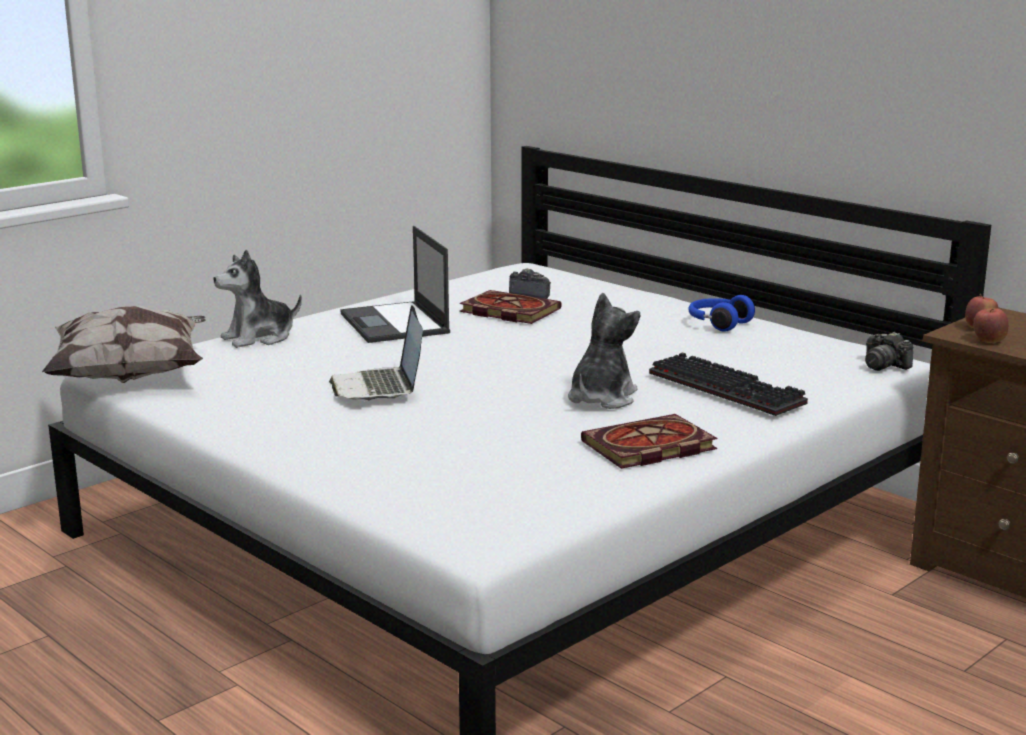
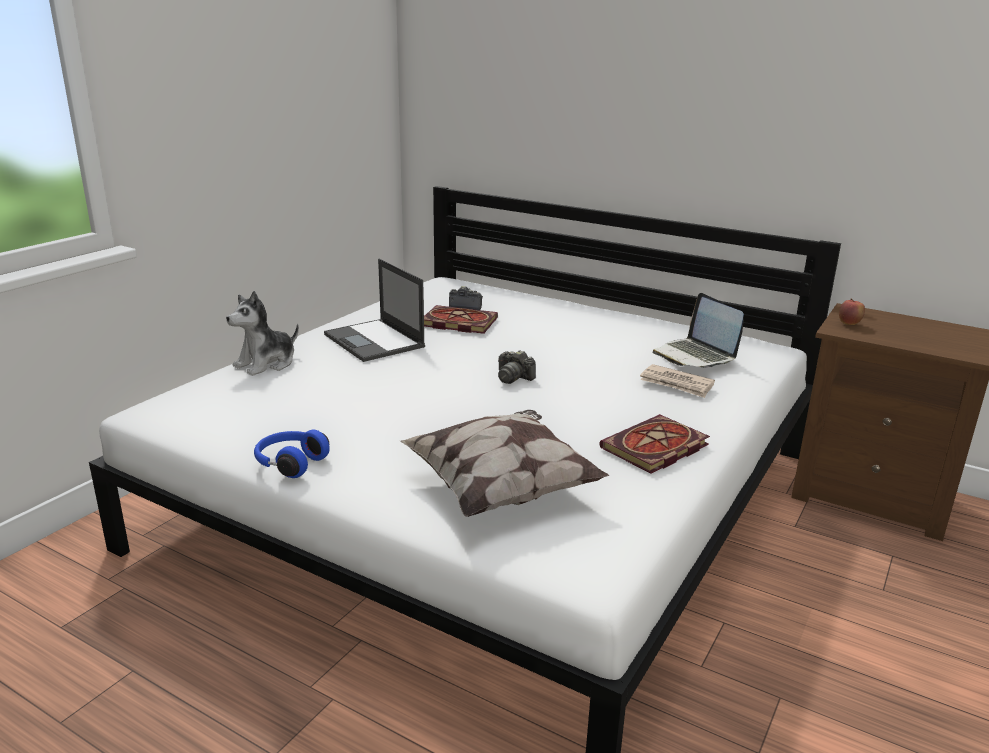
camera: 15 degrees left, 5 degrees up
pillow [42,306,206,383] -> pillow moved to [400,410,609,517]
laptop [329,305,423,401] -> laptop moved to [652,293,744,368]
plush toy [568,293,640,409] -> none
keyboard [649,352,808,416] -> newspaper [640,364,715,398]
blue headphones [688,295,755,331] -> blue headphones moved to [254,430,330,478]
camera [865,332,913,371] -> camera moved to [498,350,536,384]
apple [973,308,1009,343] -> none

